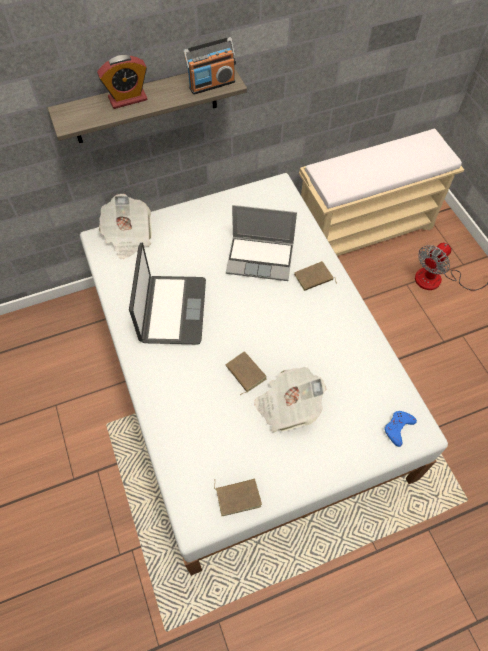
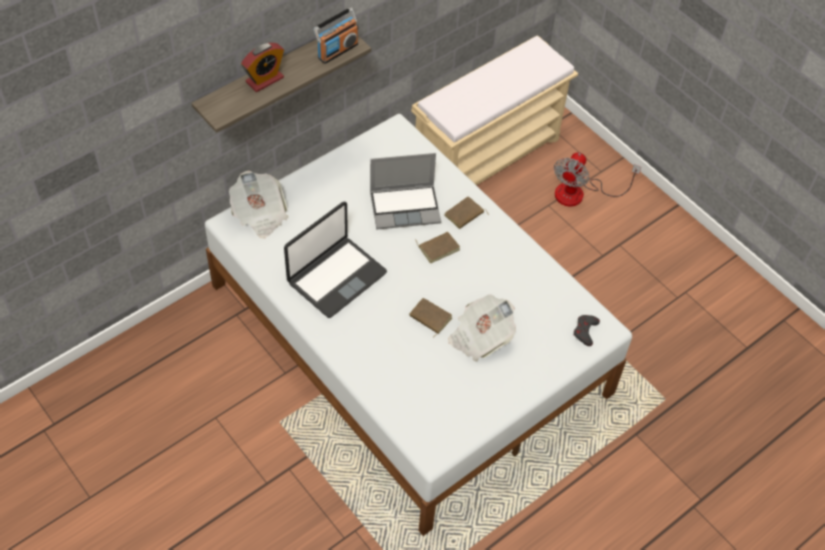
camera: 20 degrees left, 5 degrees down
laptop [129,242,206,344] -> laptop turned 60 degrees clockwise [284,201,387,318]
brown book [214,478,262,516] -> brown book moved to [415,232,460,263]
blue game controller [384,411,417,447] -> grey game controller [573,315,600,346]

